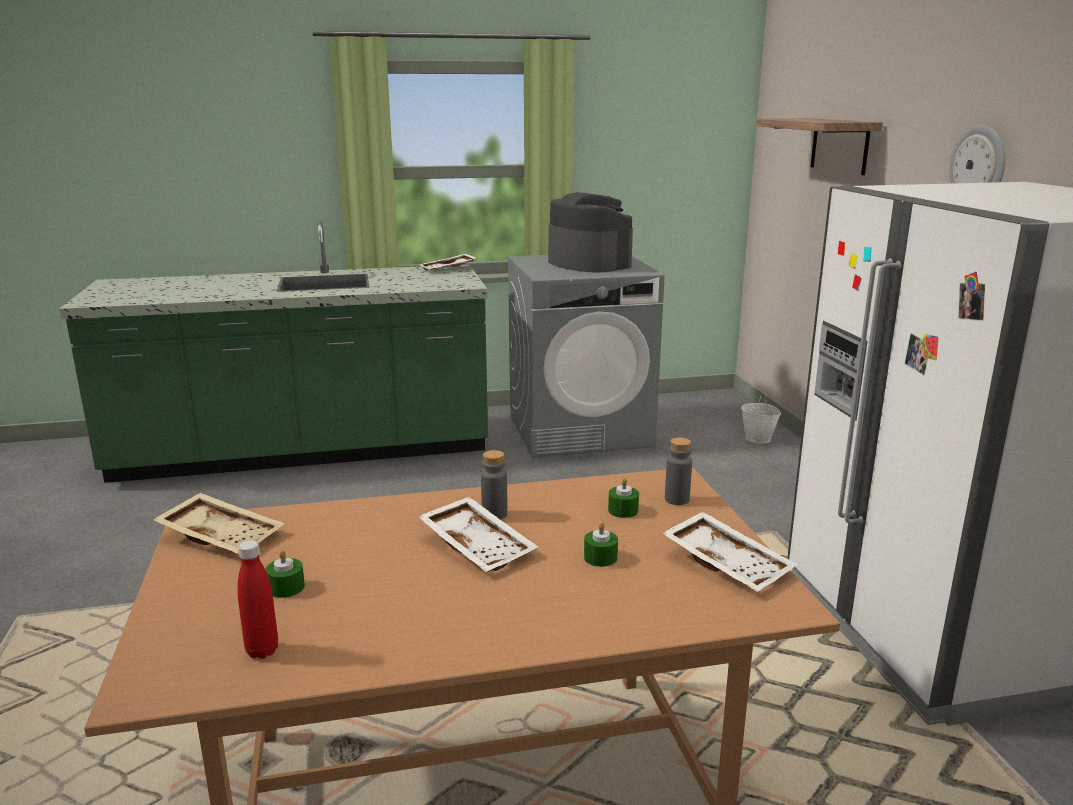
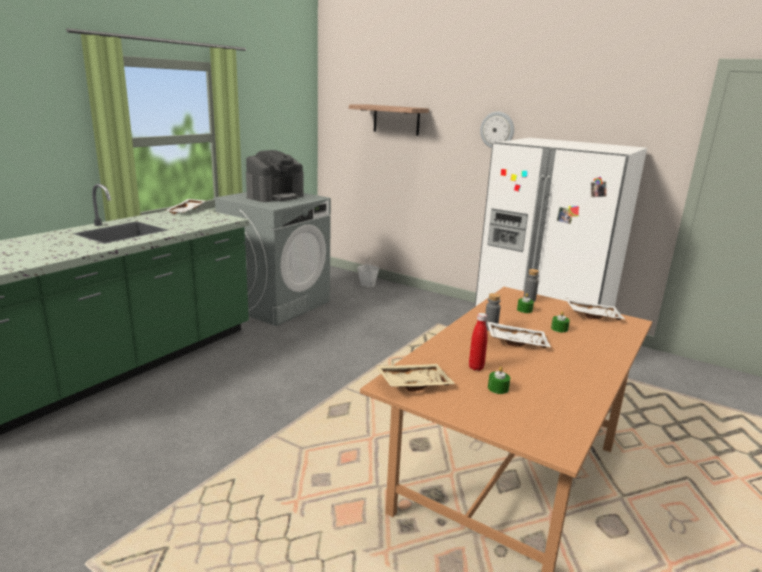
camera: 45 degrees left, 0 degrees up
red bottle [237,540,278,659] -> red bottle moved to [469,313,487,371]
coffee machine [548,192,633,272] -> coffee machine turned 120 degrees clockwise [246,150,304,202]

